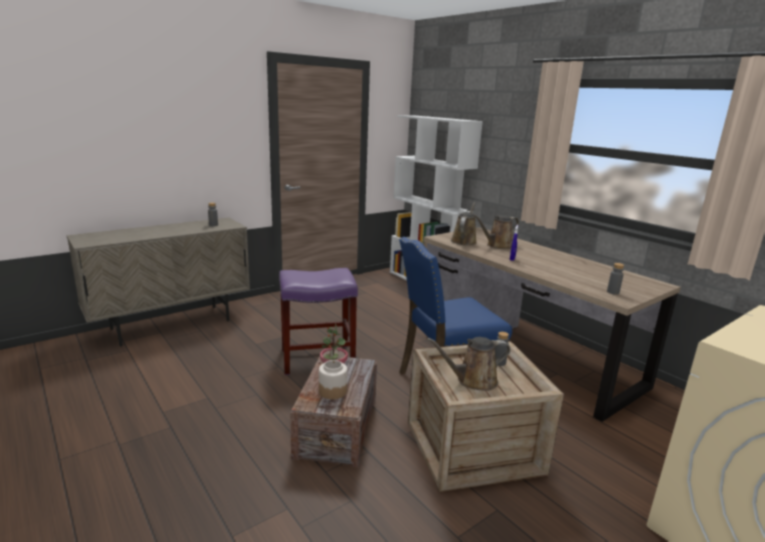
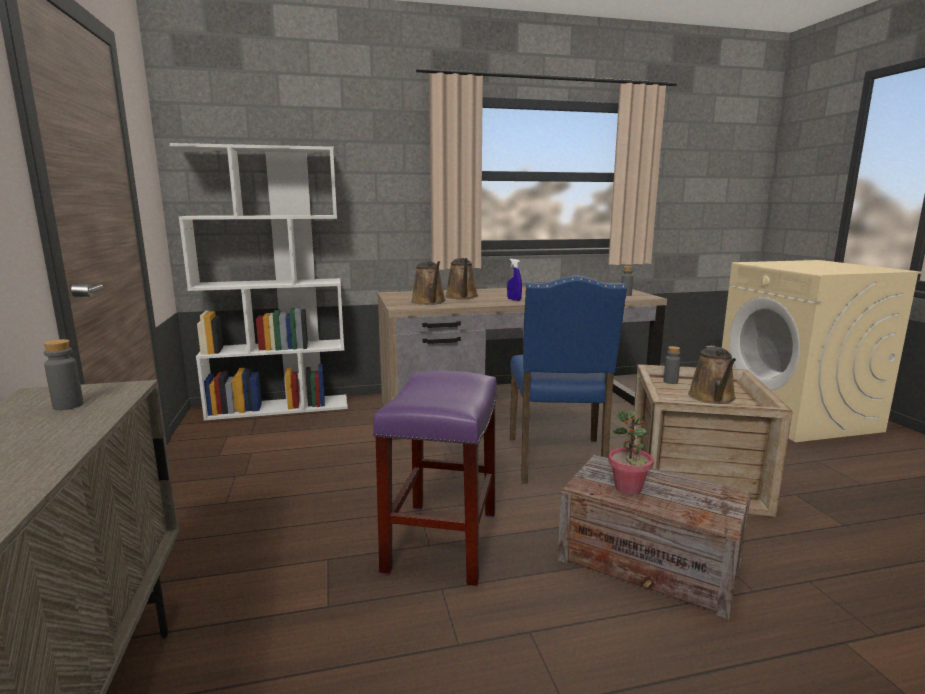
camera: 65 degrees left, 5 degrees down
jar [319,360,348,399] -> none
brown watering can [451,202,477,245] -> brown watering can turned 150 degrees counterclockwise [411,261,446,305]

